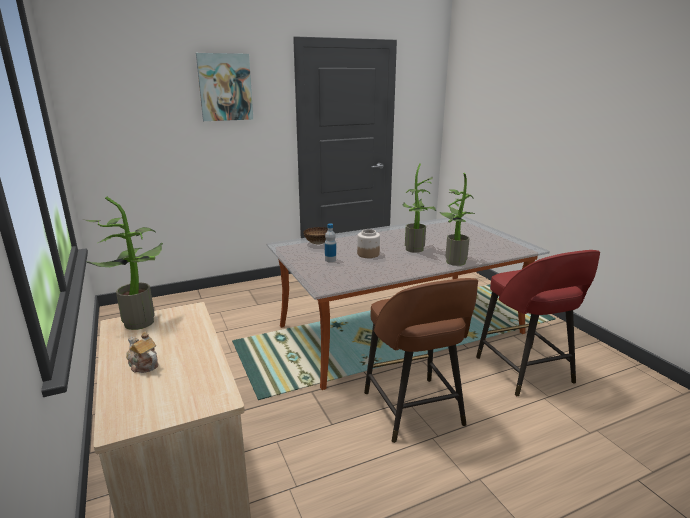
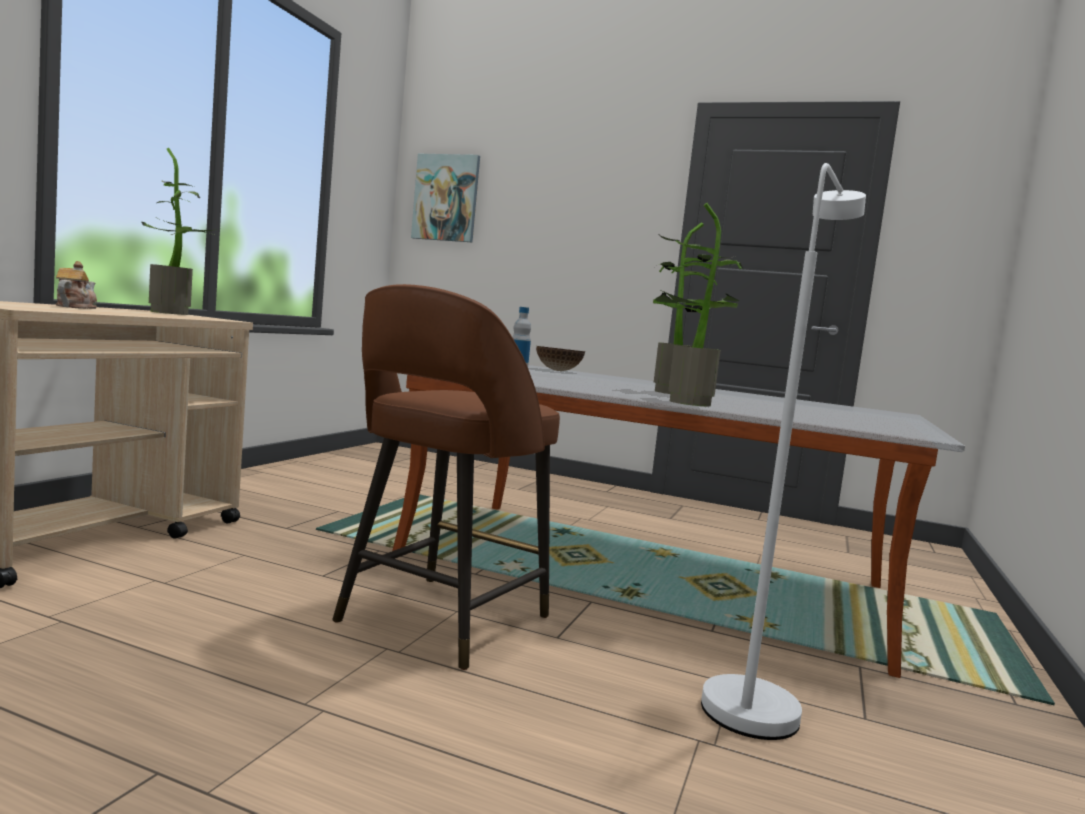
camera: 45 degrees right, 15 degrees down
picture [196,53,253,121] -> picture moved to [411,154,480,242]
jar [357,229,380,258] -> none
red stool [476,250,600,396] -> white floor lamp [701,163,866,740]

